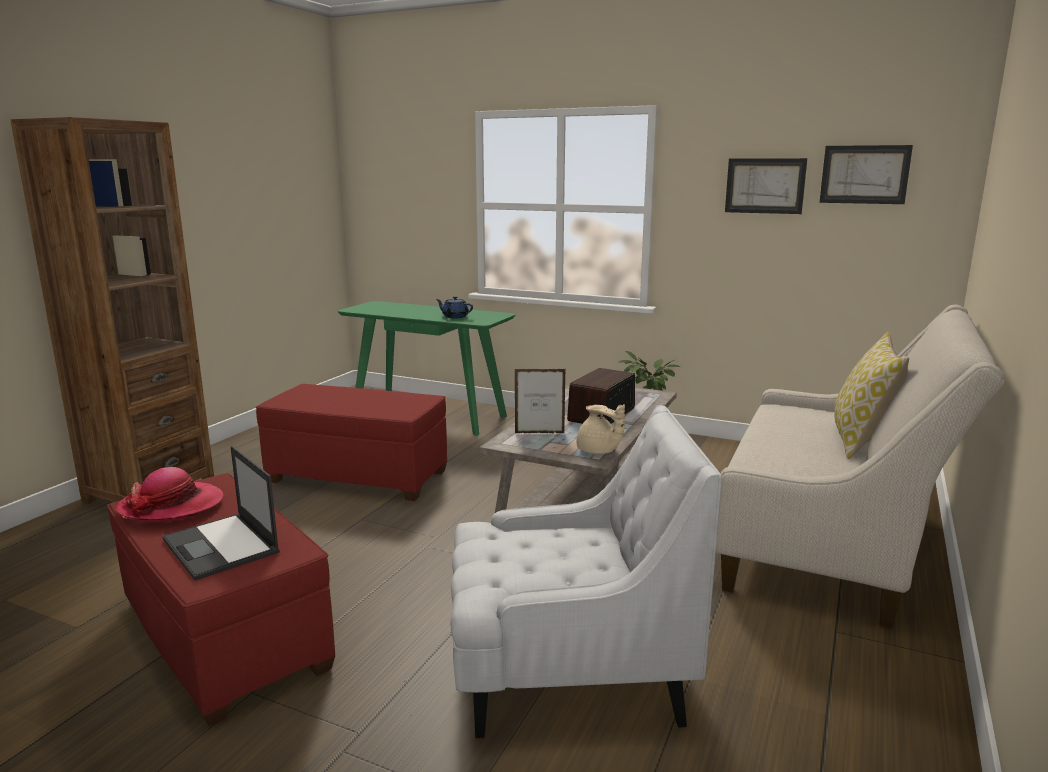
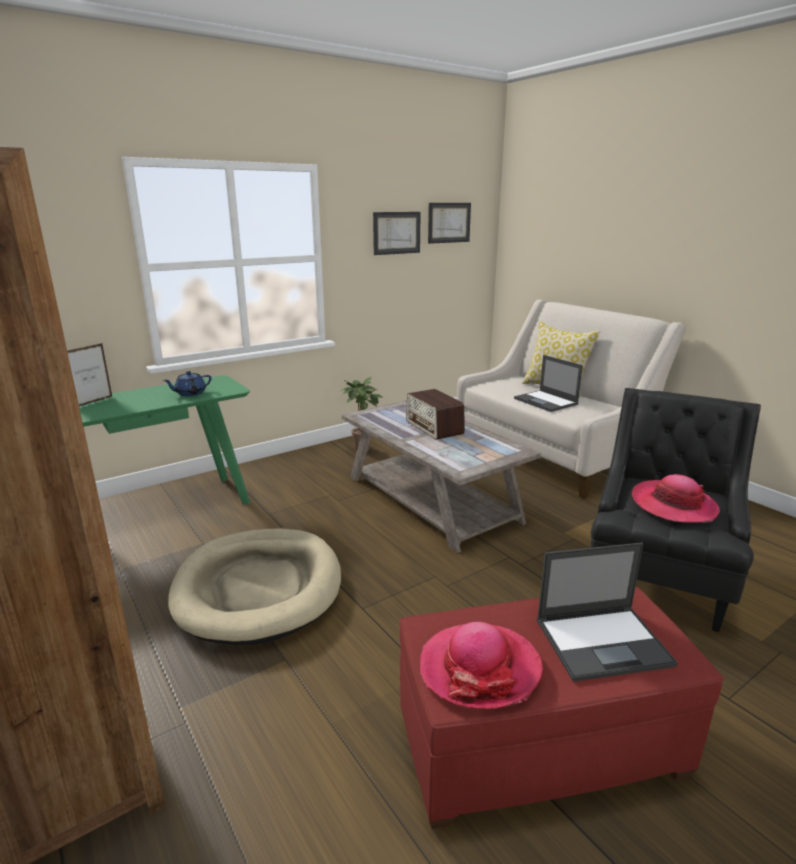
camera: 60 degrees left, 5 degrees up
red ottoman [256,384,447,501] -> beige dog bed [168,528,341,645]
white armchair [450,405,722,738] -> black armchair [590,388,761,632]
picture frame [515,369,566,433] -> picture frame moved to [67,343,113,407]
beige teapot [577,404,625,454] -> none
none -> laptop [514,355,583,412]
none -> hat [632,474,720,523]

